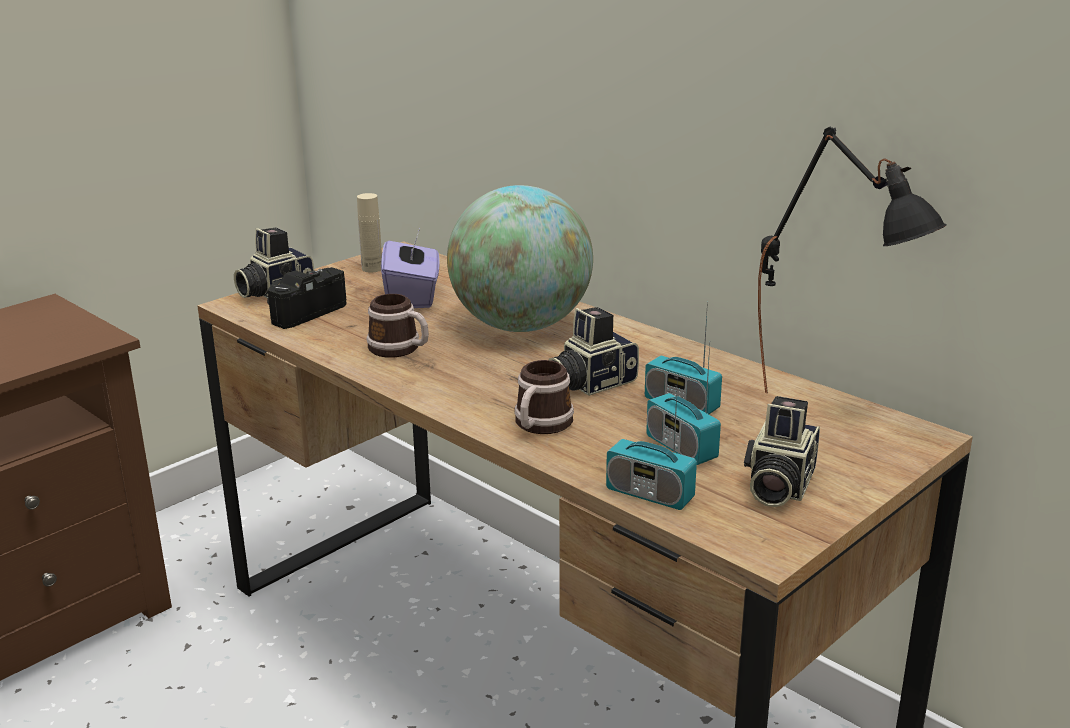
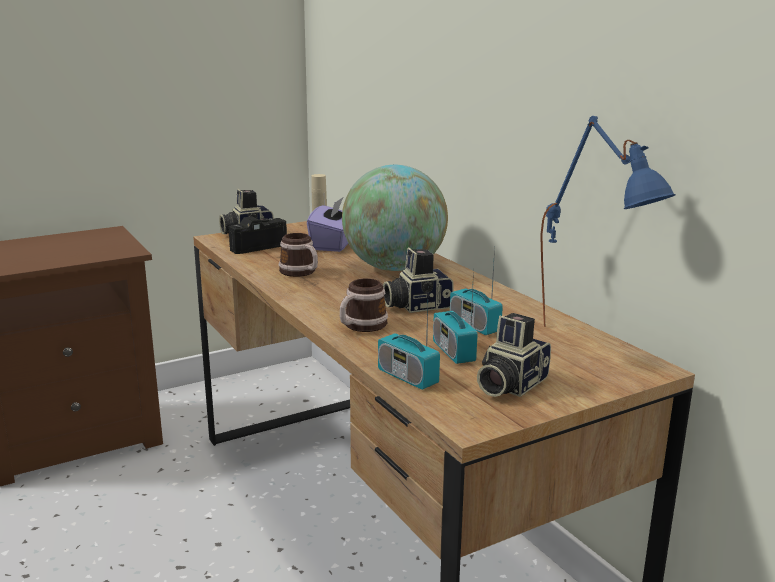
camera: 15 degrees right, 5 degrees down
black table lamp [758,127,947,394] -> blue table lamp [540,116,676,327]

